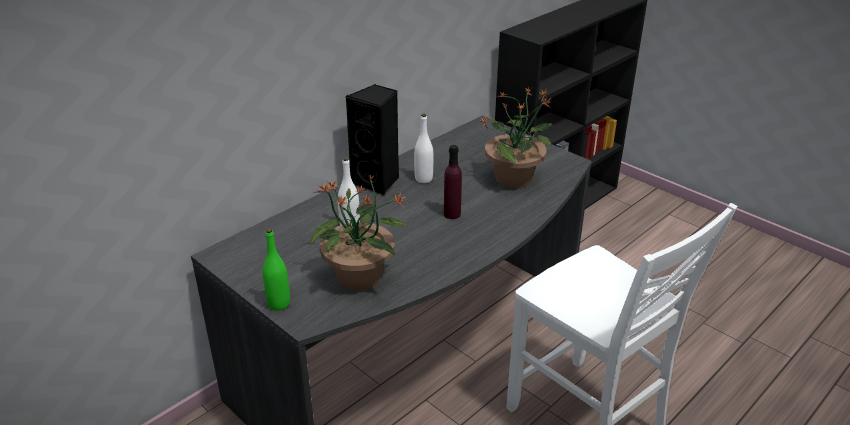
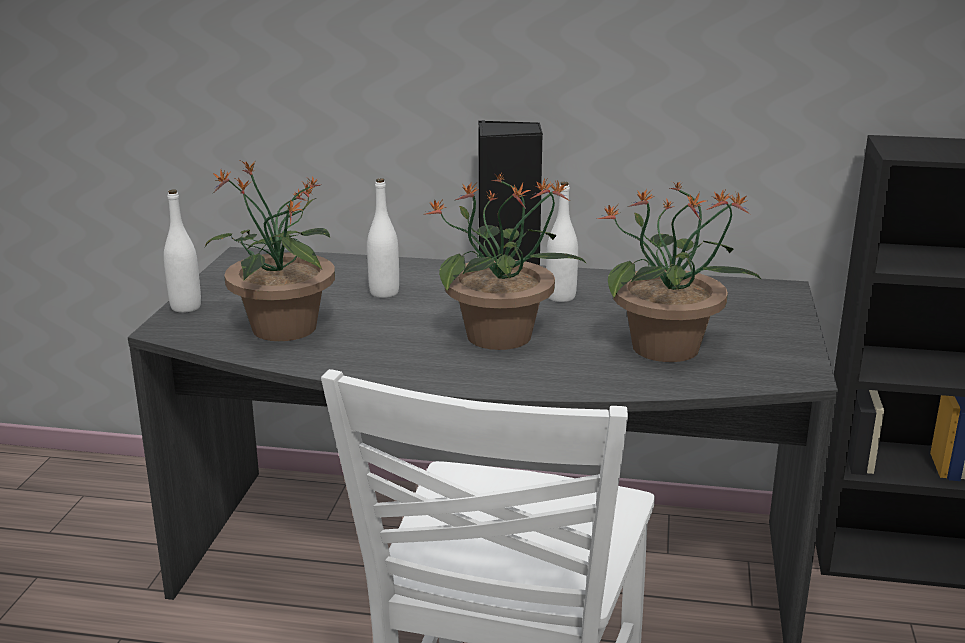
camera: 55 degrees right, 10 degrees down
green bottle [263,228,290,311] -> white bottle [164,189,201,313]
purple bottle [444,145,462,219] -> potted plant [426,174,586,350]

